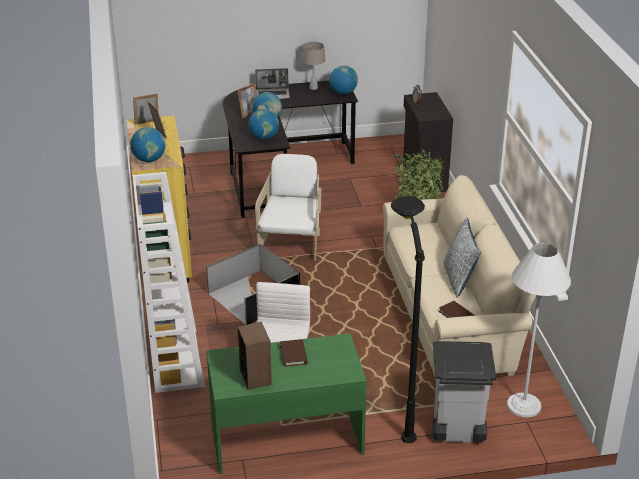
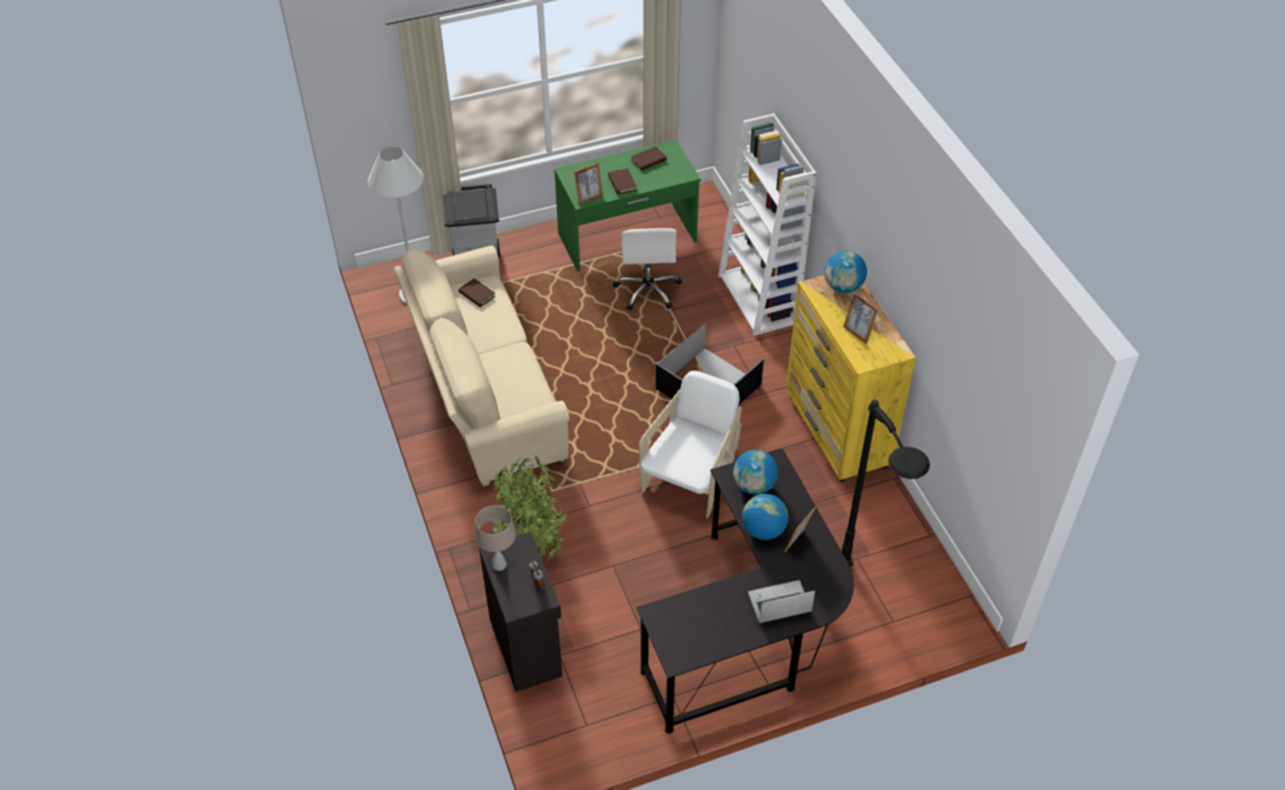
camera: 170 degrees right, 15 degrees up
picture frame [133,94,158,125] -> picture frame moved to [574,163,603,205]
speaker [238,322,272,390] -> brown book [631,146,667,171]
white armchair [255,154,321,261] -> white armchair turned 150 degrees counterclockwise [639,371,742,519]
beige table lamp [302,41,325,90] -> beige table lamp moved to [475,505,516,571]
globe [329,66,358,94] -> none
black floor lamp [391,196,425,443] -> black floor lamp moved to [842,400,930,568]
pillow [444,217,481,298] -> none

